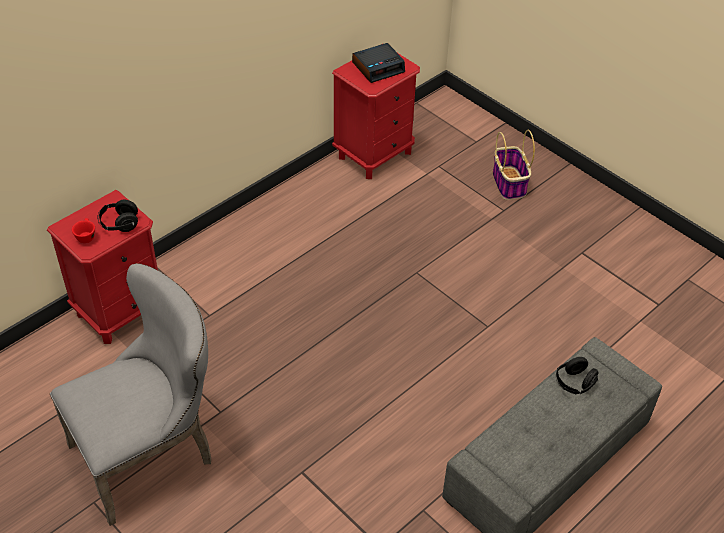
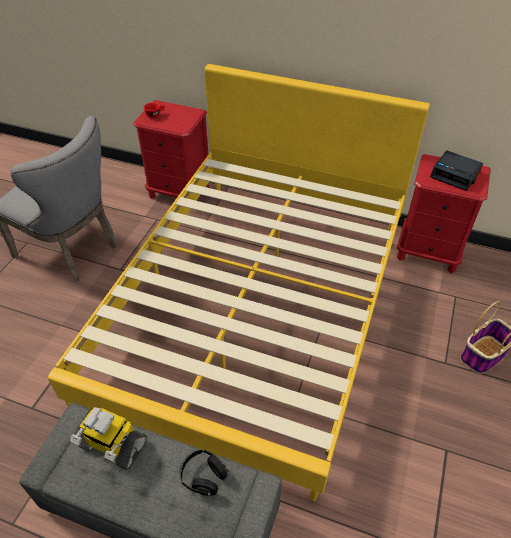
camera: 65 degrees right, 0 degrees up
black headphones [97,200,138,232] -> none
none -> yellow bed [48,64,430,502]
none -> toy robot [70,407,147,470]

